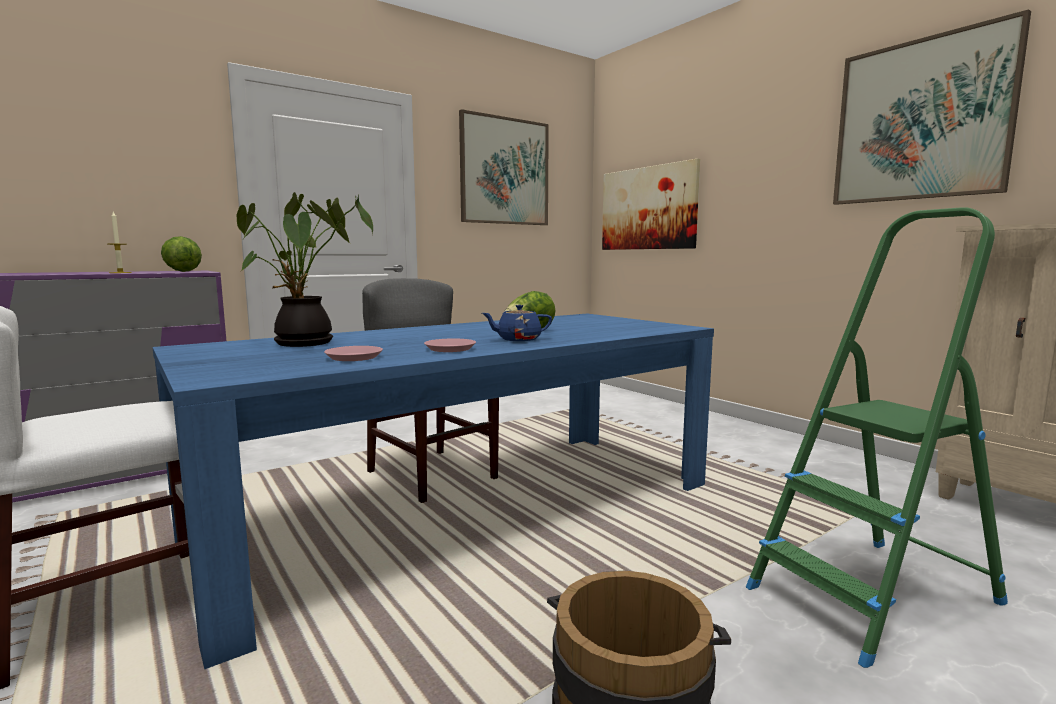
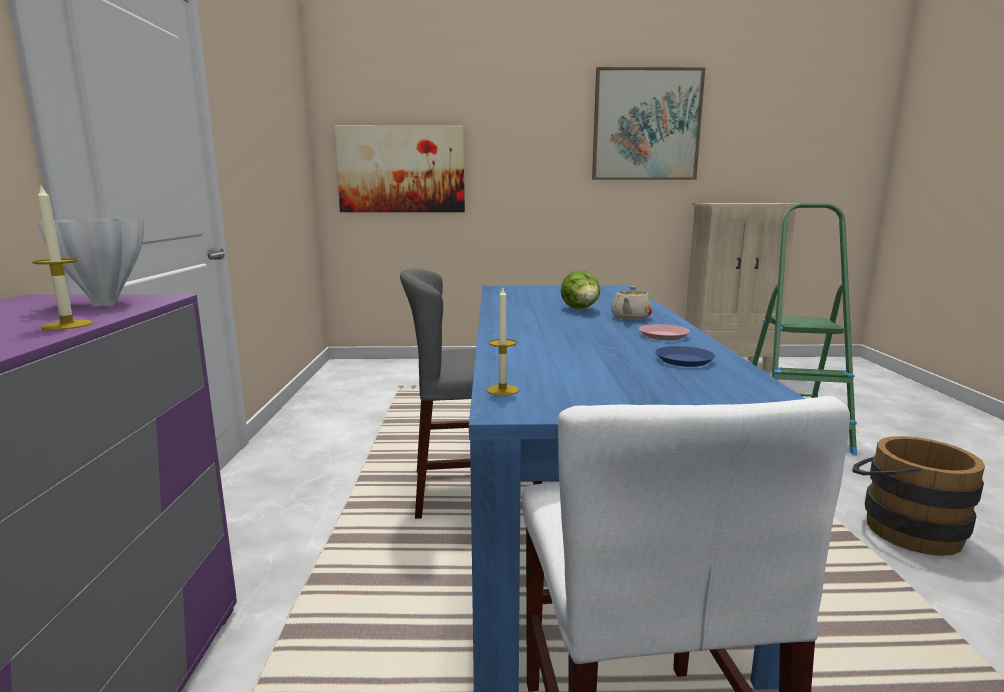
camera: 55 degrees left, 5 degrees up
lettuce [161,236,202,272] -> white vase [38,219,144,305]
potted plant [236,192,373,347] -> none
pink plate [324,346,383,361] -> blue plate [655,346,715,367]
picture [459,109,549,225] -> none
blue teapot [482,305,552,341] -> beige teapot [611,286,653,320]
none -> candle [487,288,519,396]

